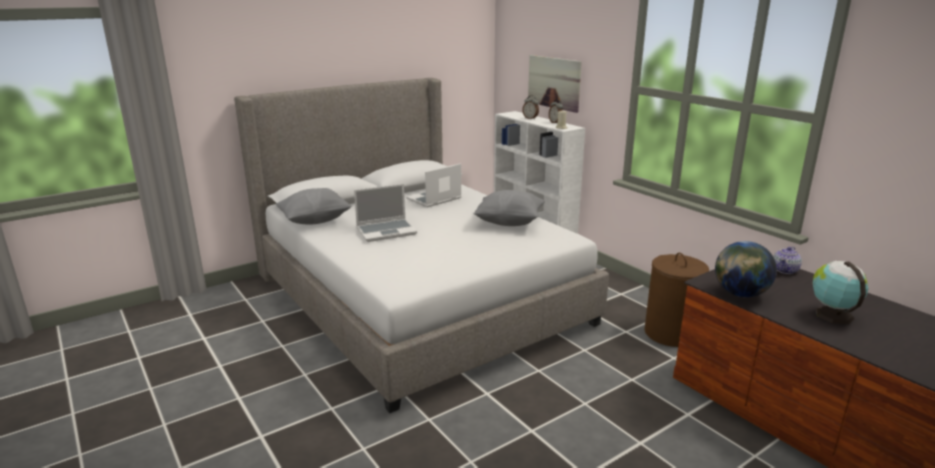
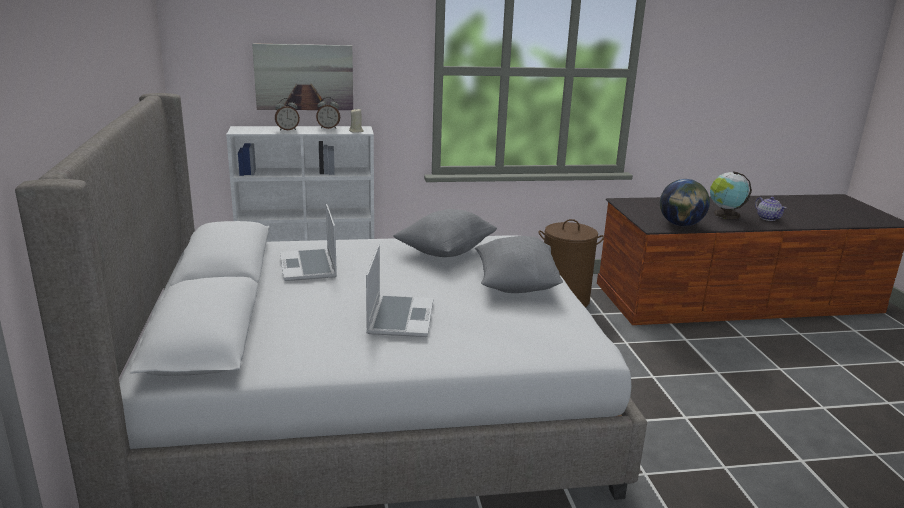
camera: 65 degrees left, 0 degrees up
grey pillow [276,188,352,225] -> grey pillow moved to [475,236,563,293]
teapot [773,247,802,274] -> teapot moved to [755,197,787,221]

